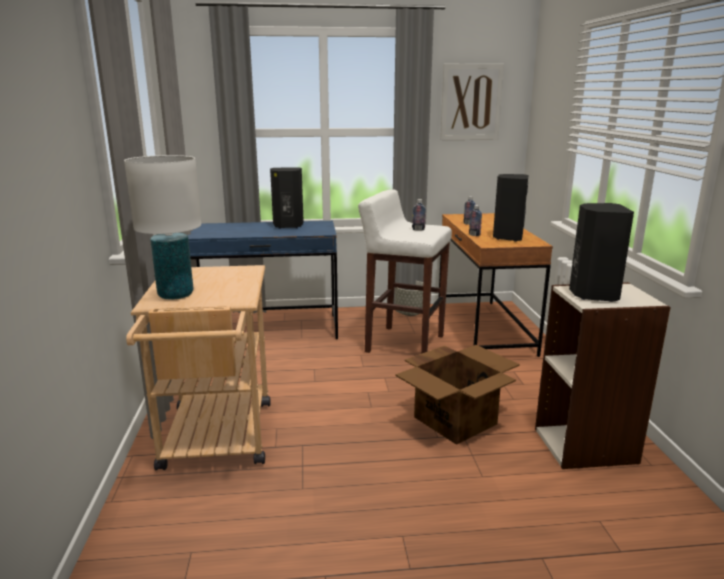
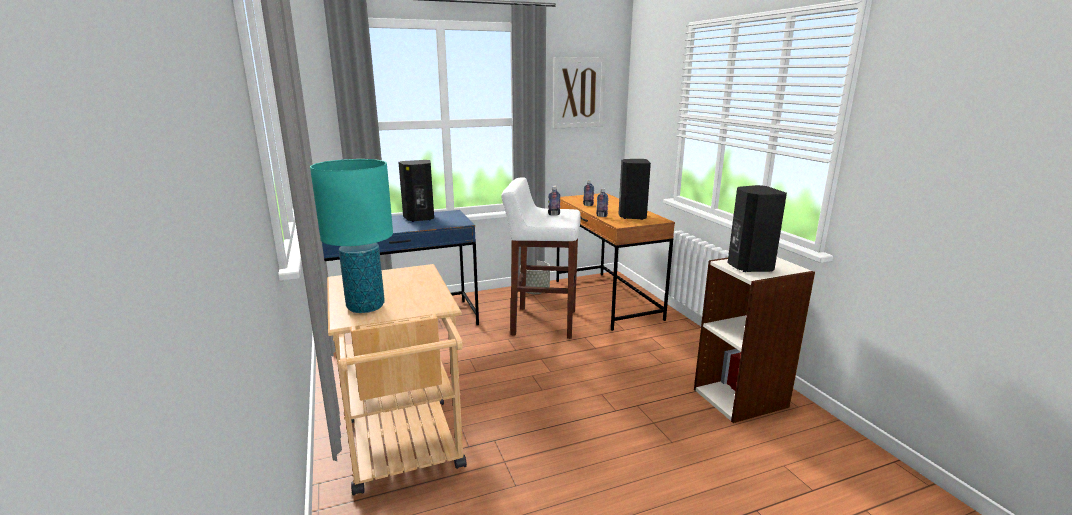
camera: 15 degrees left, 0 degrees up
white table lamp [124,155,201,300] -> turquoise table lamp [310,159,393,313]
cardboard box [395,345,520,445] -> none

